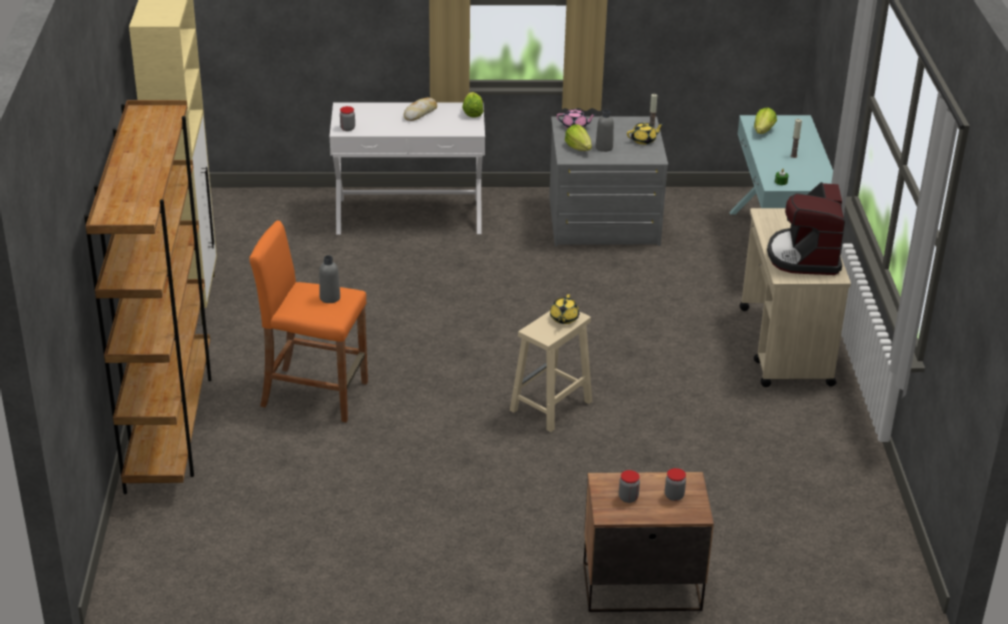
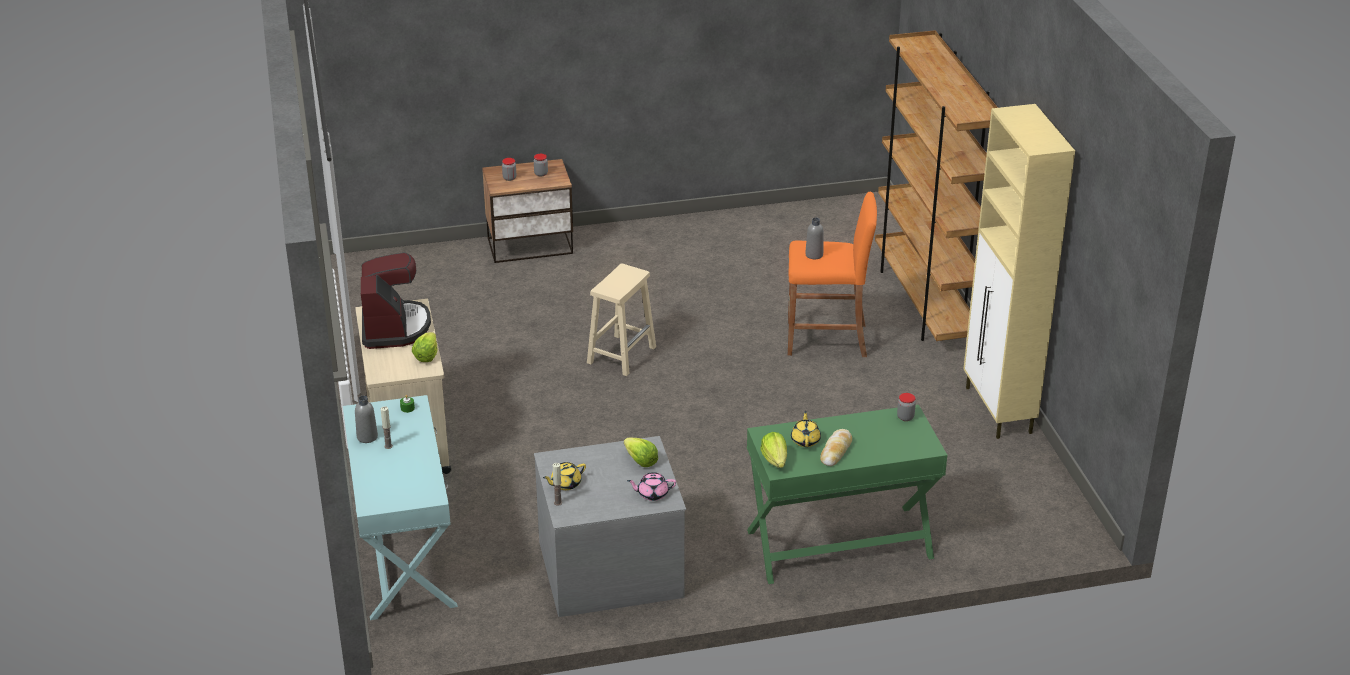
camera: 170 degrees right, 0 degrees up
white console table [329,102,485,235] -> green console table [747,405,948,584]
yellow teapot [550,294,579,324] -> yellow teapot moved to [791,411,821,447]
grey bottle [596,110,614,152] -> grey bottle moved to [355,396,378,443]
lettuce [754,107,777,134] -> lettuce moved to [412,332,437,362]

